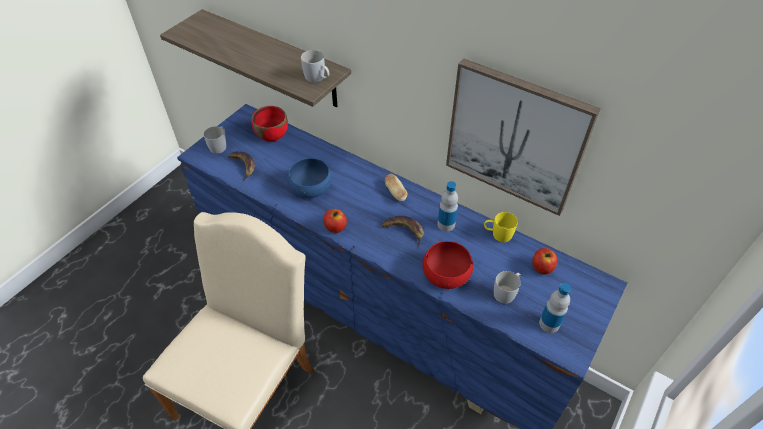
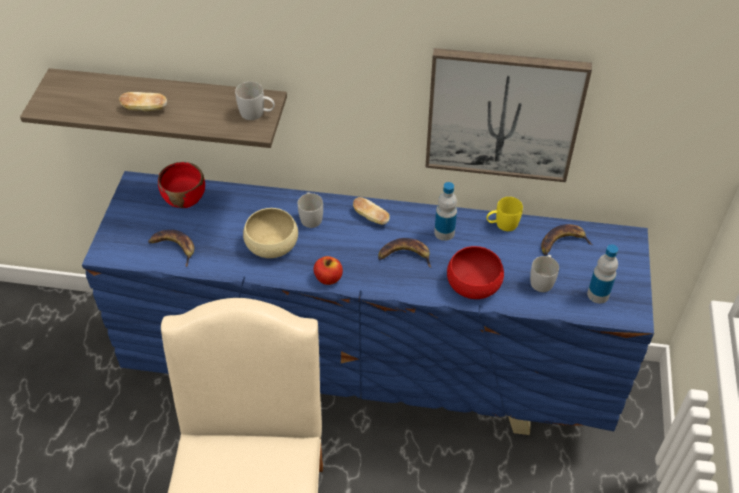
camera: 25 degrees left, 0 degrees up
white mug [204,126,226,154] -> white mug moved to [298,192,323,228]
blue bowl [287,158,332,198] -> beige bowl [243,208,298,258]
apple [532,248,557,274] -> banana [541,224,593,255]
none -> bread [119,92,167,111]

